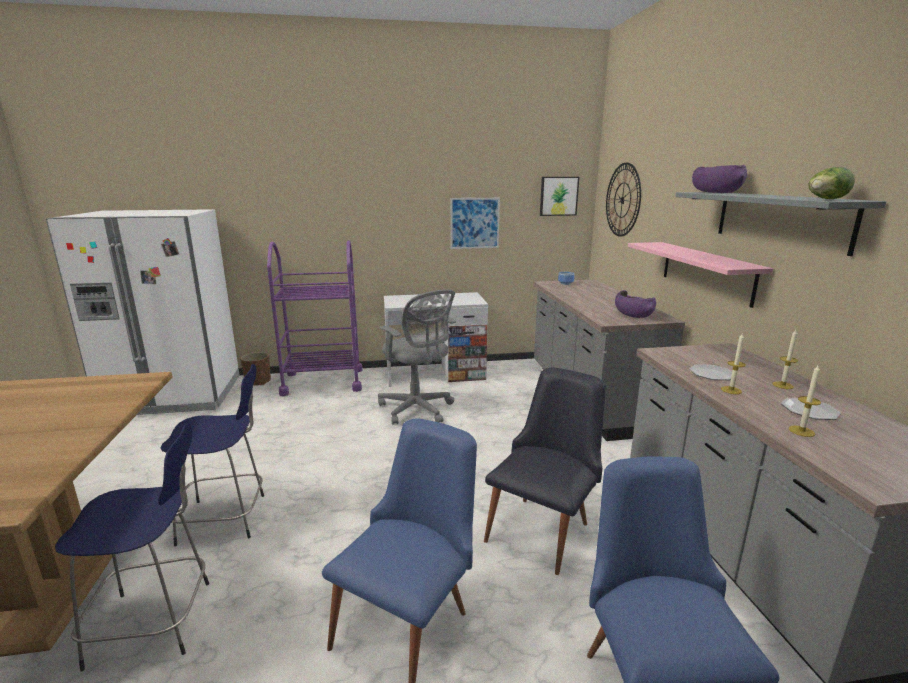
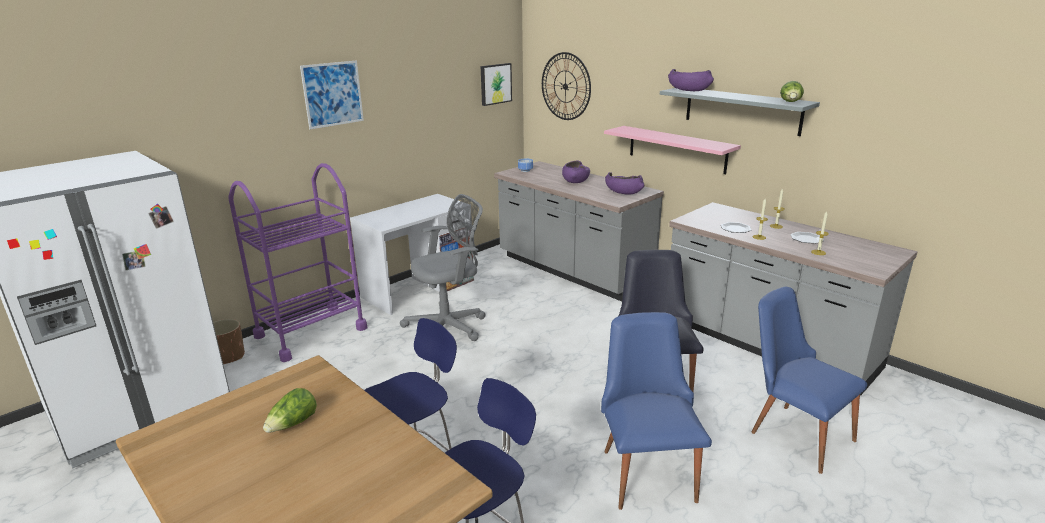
camera: 35 degrees left, 5 degrees up
grey office chair [378,289,456,425] -> grey office chair turned 45 degrees counterclockwise [400,194,485,341]
picture [451,198,500,249] -> picture moved to [300,61,364,129]
none -> lettuce [263,388,317,433]
none -> purple bowl [562,160,590,183]

